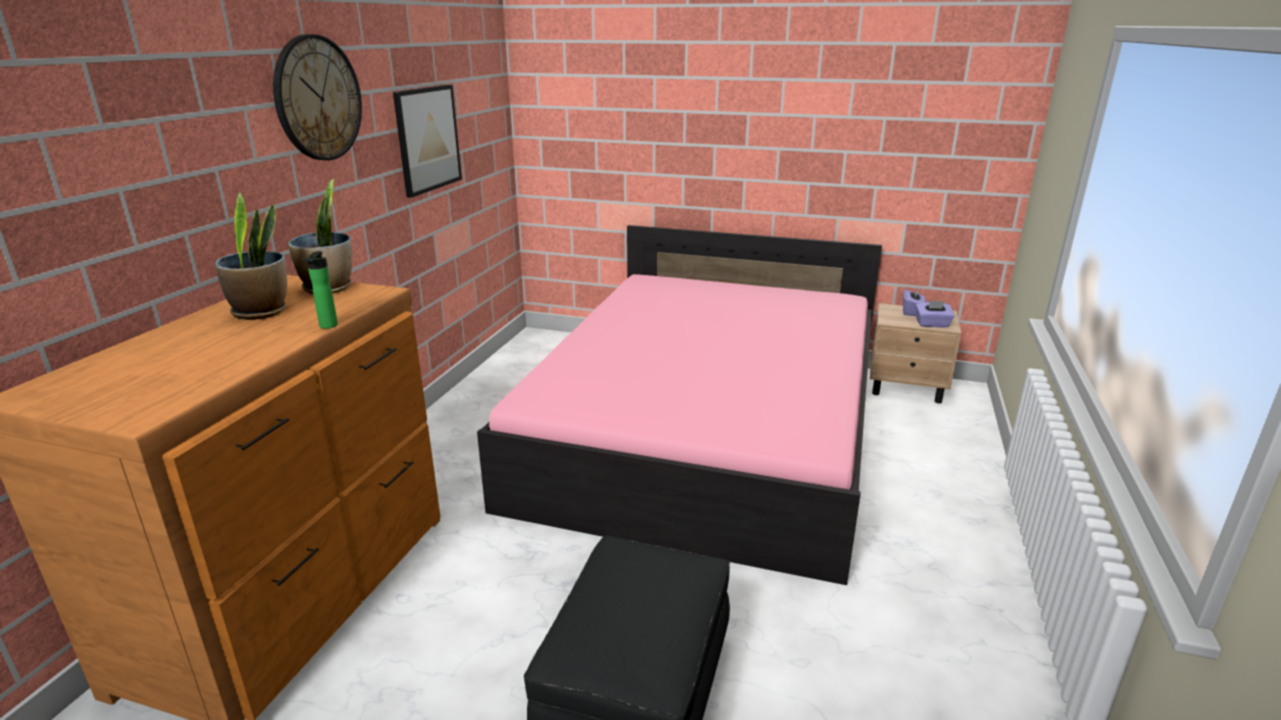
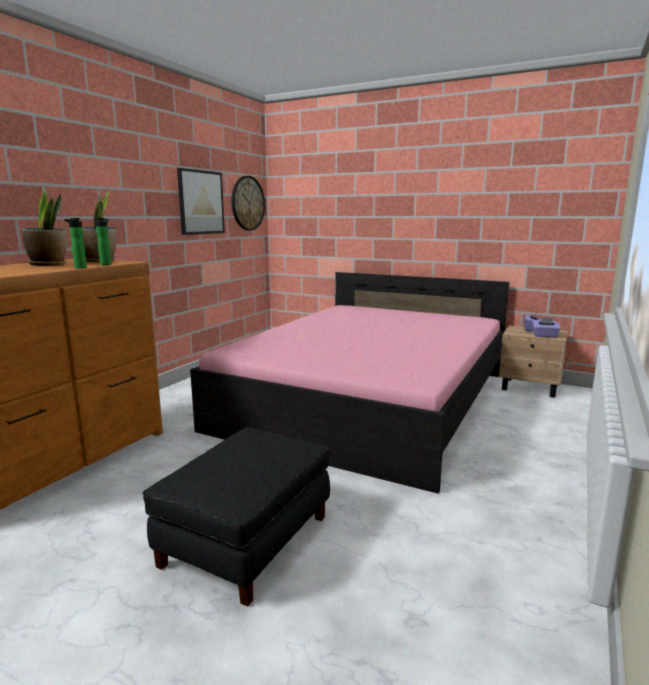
camera: 10 degrees right, 10 degrees down
wall clock [273,34,362,160] -> wall clock moved to [231,176,265,230]
none -> bottle [95,218,112,265]

